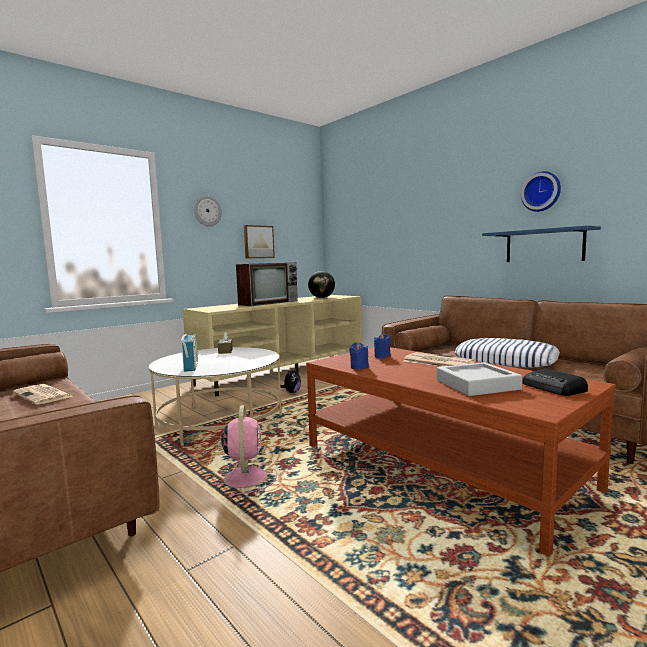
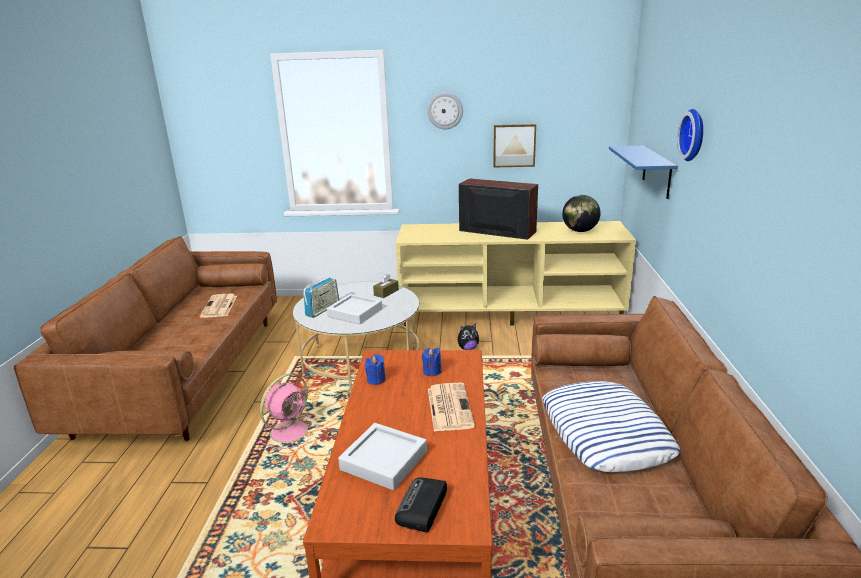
camera: 45 degrees right, 15 degrees up
television [236,263,298,306] -> television turned 150 degrees counterclockwise [459,178,538,240]
blue shelf [482,225,601,262] -> blue shelf moved to [609,146,677,199]
wall clock [521,171,561,212] -> wall clock moved to [677,109,703,161]
none -> grey tray [327,294,382,324]

